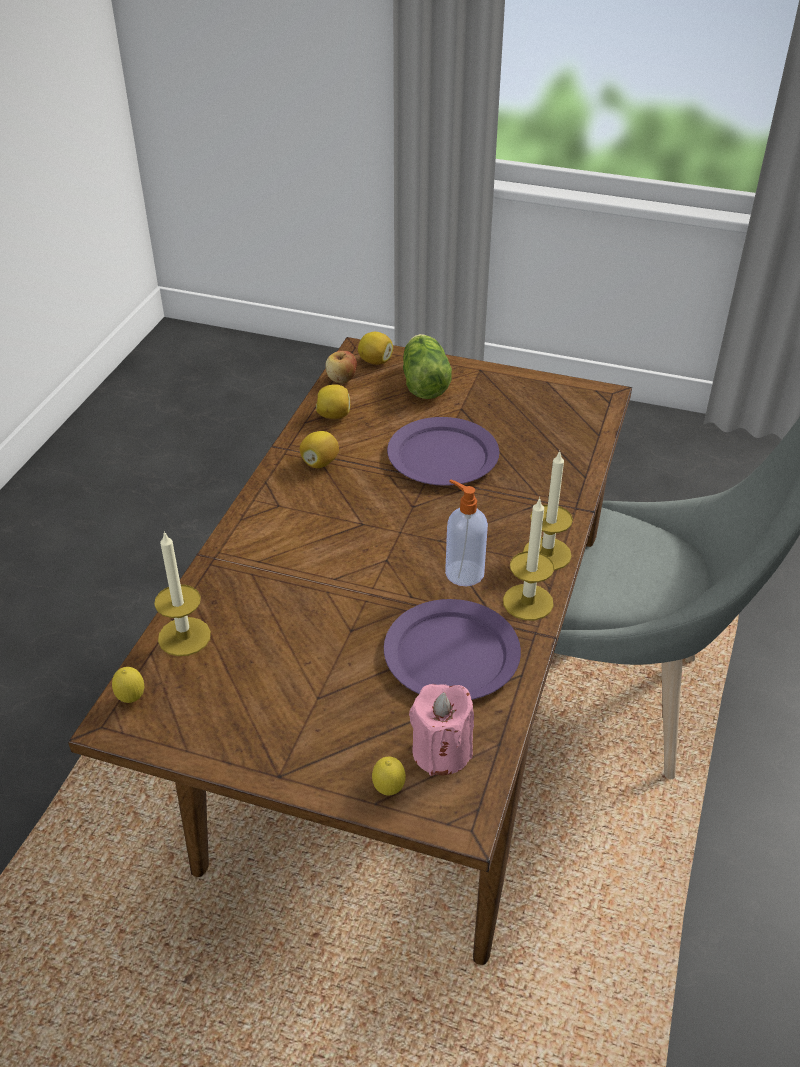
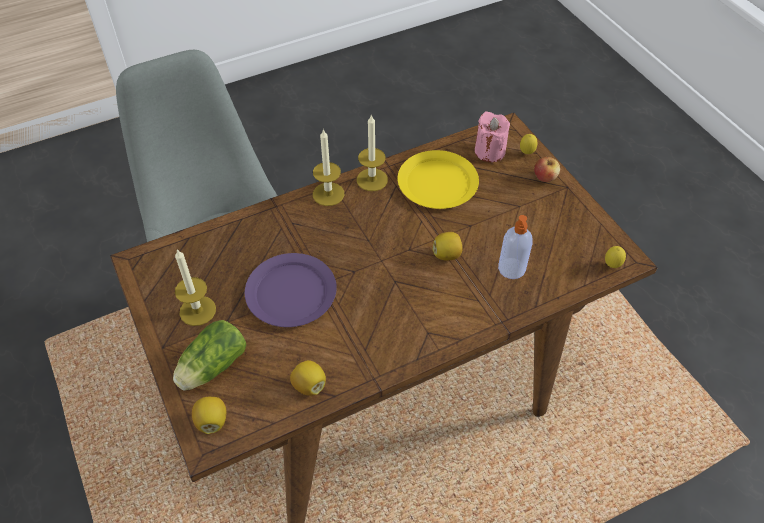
camera: 135 degrees left, 10 degrees up
candle [154,531,211,656] -> candle moved to [175,249,216,326]
lemon [300,431,339,468] -> lemon moved to [432,232,463,261]
apple [325,351,357,383] -> apple moved to [534,157,560,182]
purple plate [384,599,521,700] -> yellow plate [398,150,479,209]
soap dispenser [445,480,488,586] -> soap dispenser moved to [498,215,533,279]

